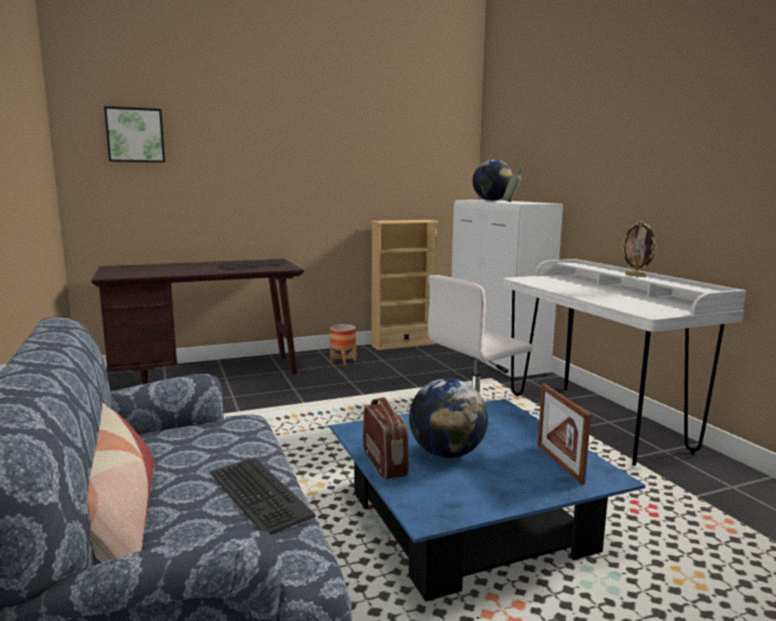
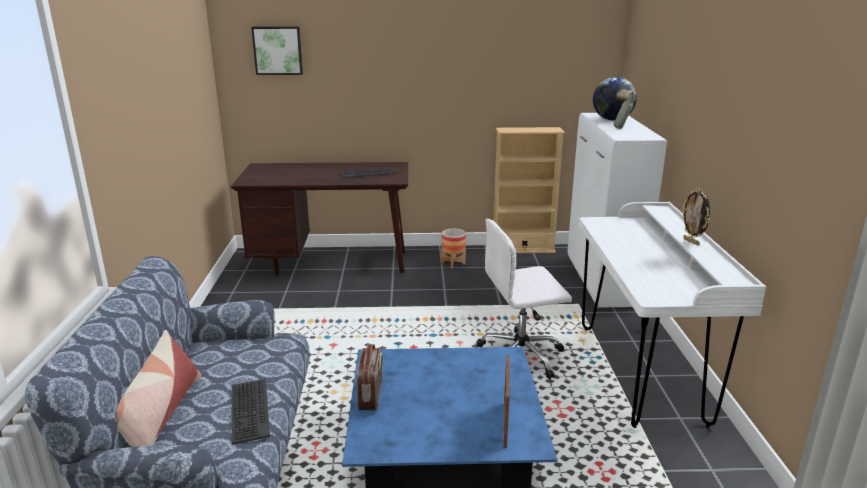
camera: 20 degrees right, 10 degrees up
globe [409,378,488,458] -> none

